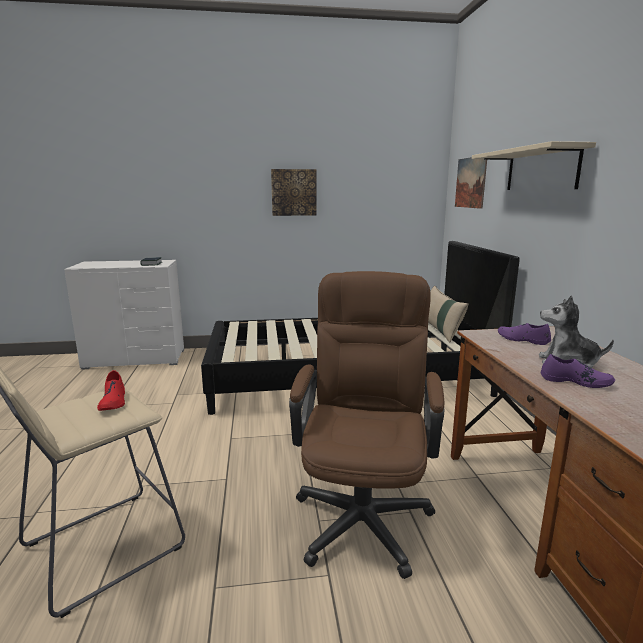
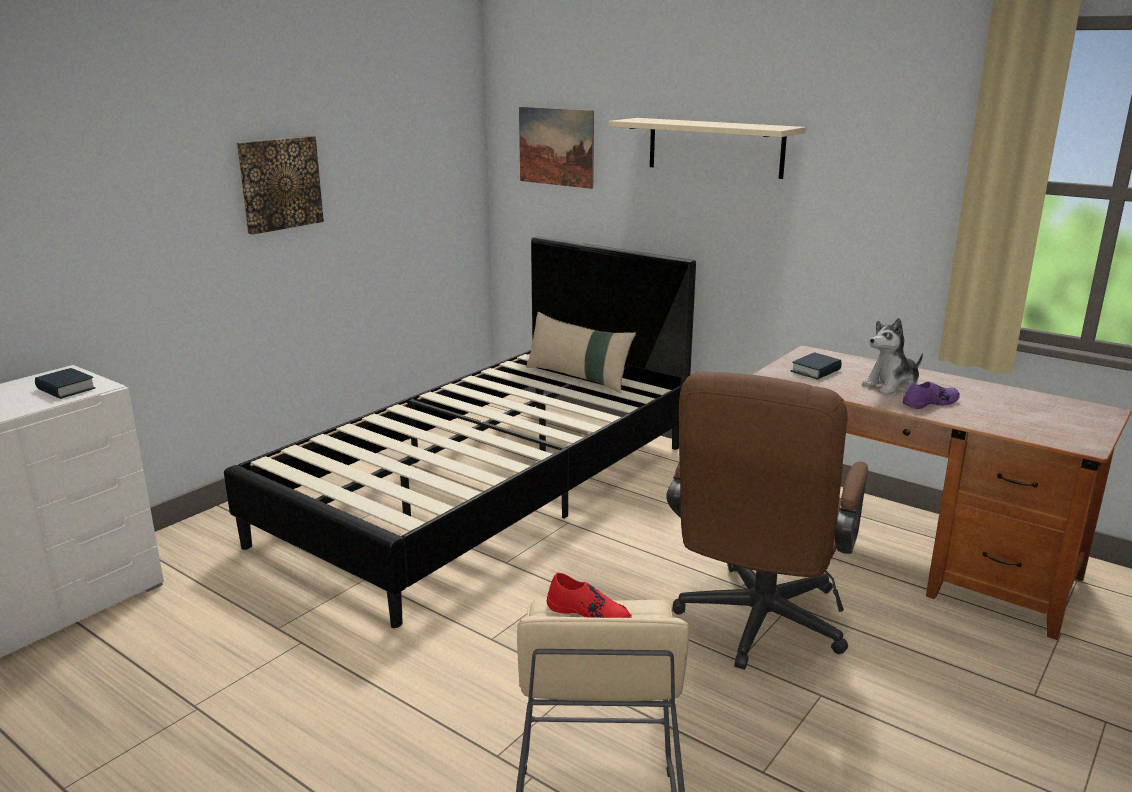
camera: 45 degrees left, 5 degrees up
brown office chair [289,271,444,579] -> brown office chair turned 120 degrees counterclockwise [666,371,868,670]
purple shoe [498,323,551,345] -> book [791,352,842,380]

